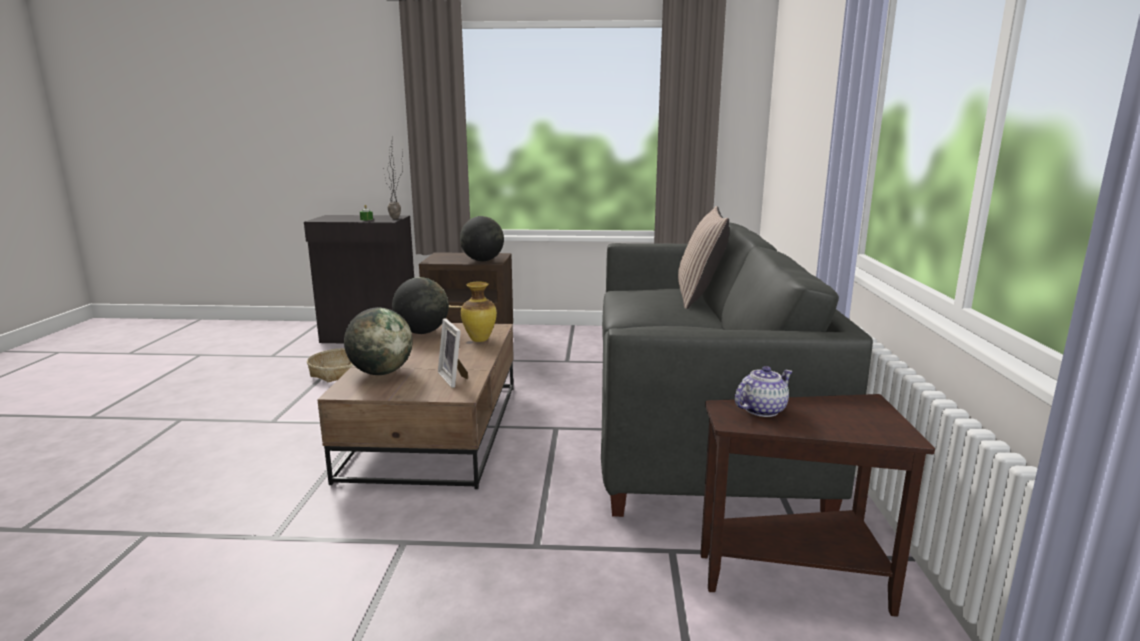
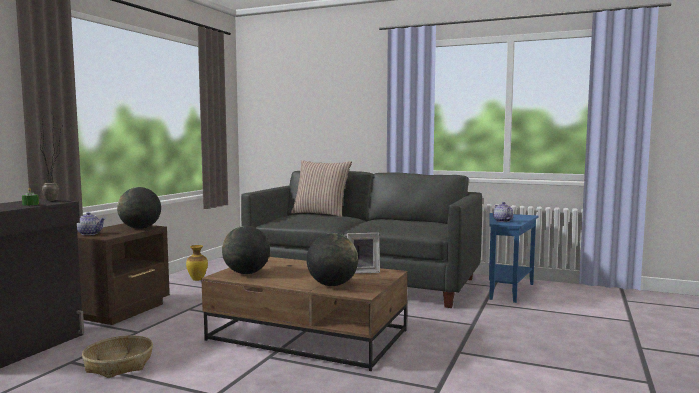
camera: 70 degrees left, 10 degrees down
vase [461,282,497,342] -> vase moved to [186,245,208,281]
brown side table [700,394,935,616] -> blue side table [489,213,539,303]
none -> teapot [77,212,106,235]

